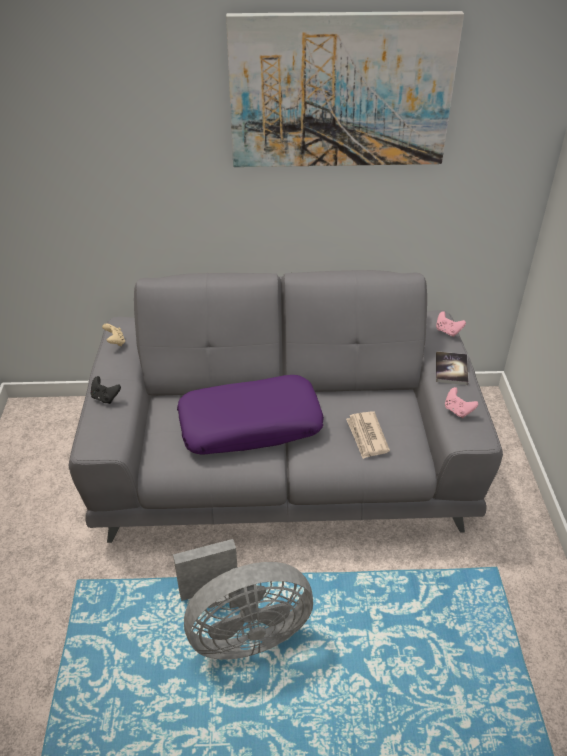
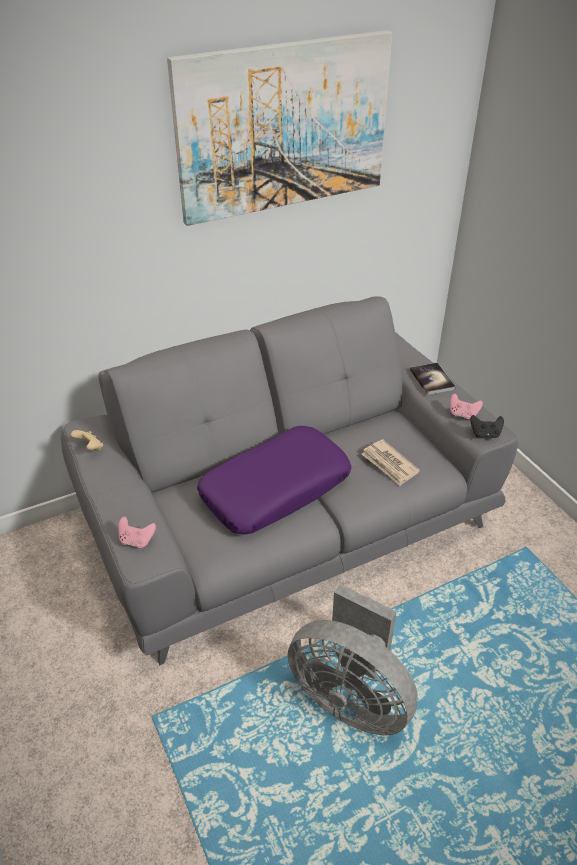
camera: 25 degrees left, 0 degrees up
black game controller [91,376,121,404] -> black game controller moved to [470,415,504,438]
grey fan [173,539,313,660] -> grey fan turned 75 degrees clockwise [287,584,418,735]
pink game controller [436,311,466,337] -> pink game controller moved to [118,517,156,548]

